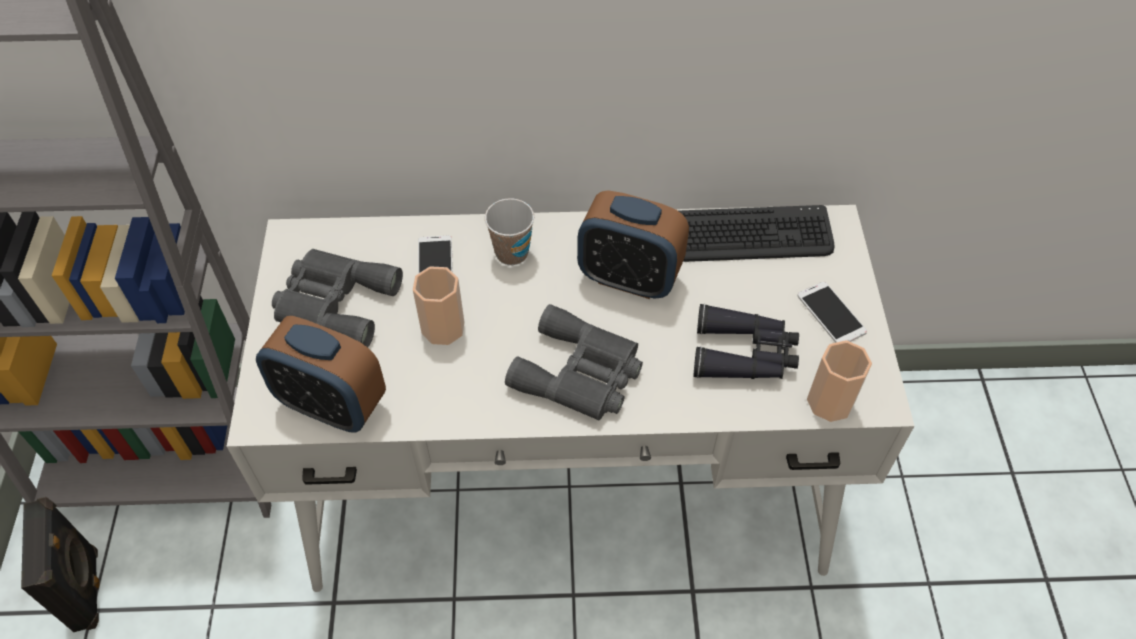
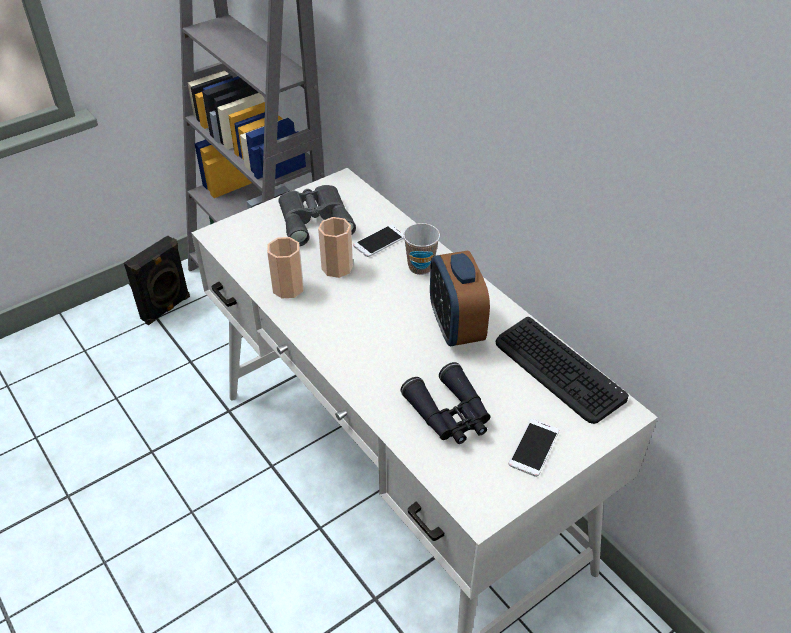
camera: 55 degrees right, 10 degrees down
alarm clock [256,316,386,433] -> none
grey binoculars [505,304,643,420] -> none
cup [807,340,872,422] -> cup moved to [267,237,303,298]

